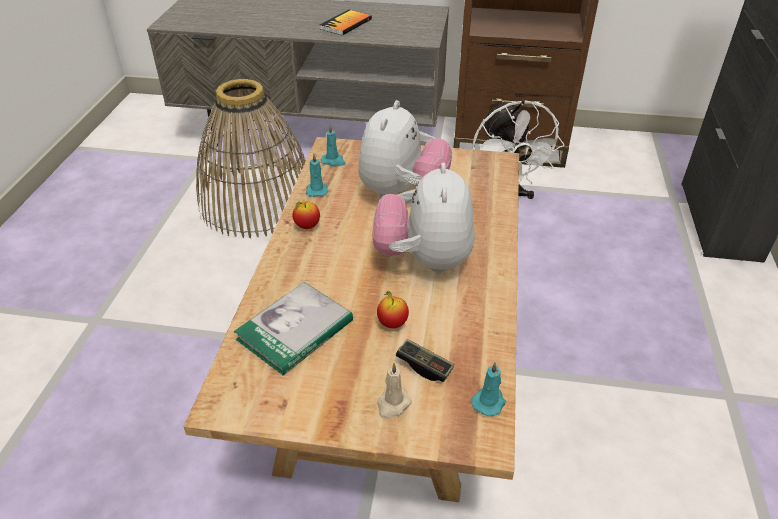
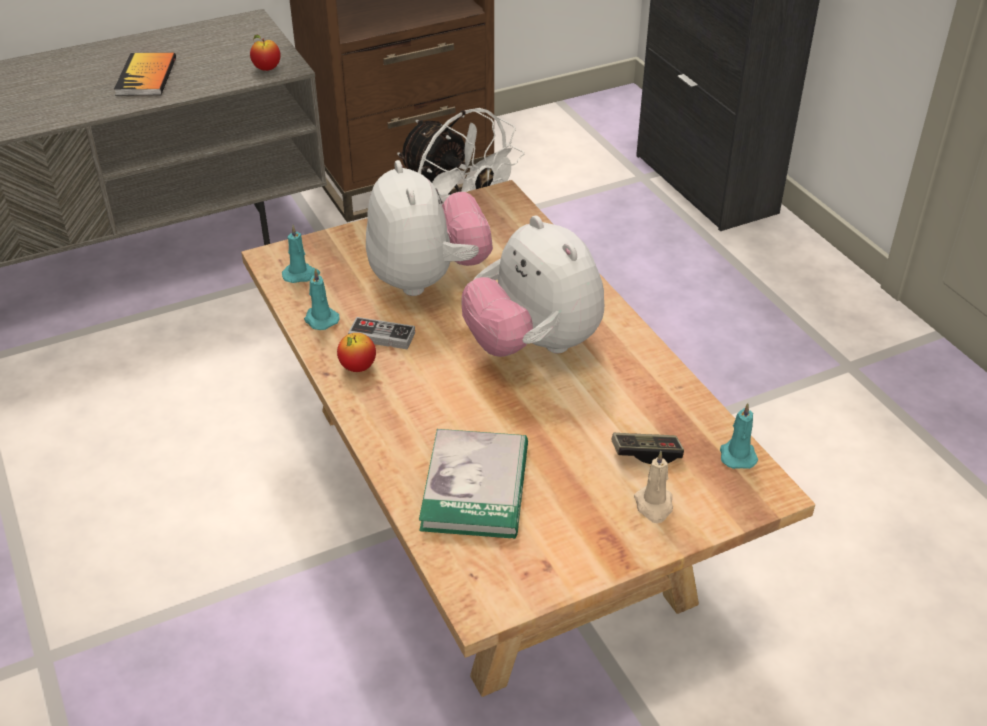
camera: 35 degrees left, 0 degrees up
basket [196,79,306,238] -> none
apple [377,291,409,328] -> apple moved to [250,35,281,71]
none -> game controller [348,317,415,350]

